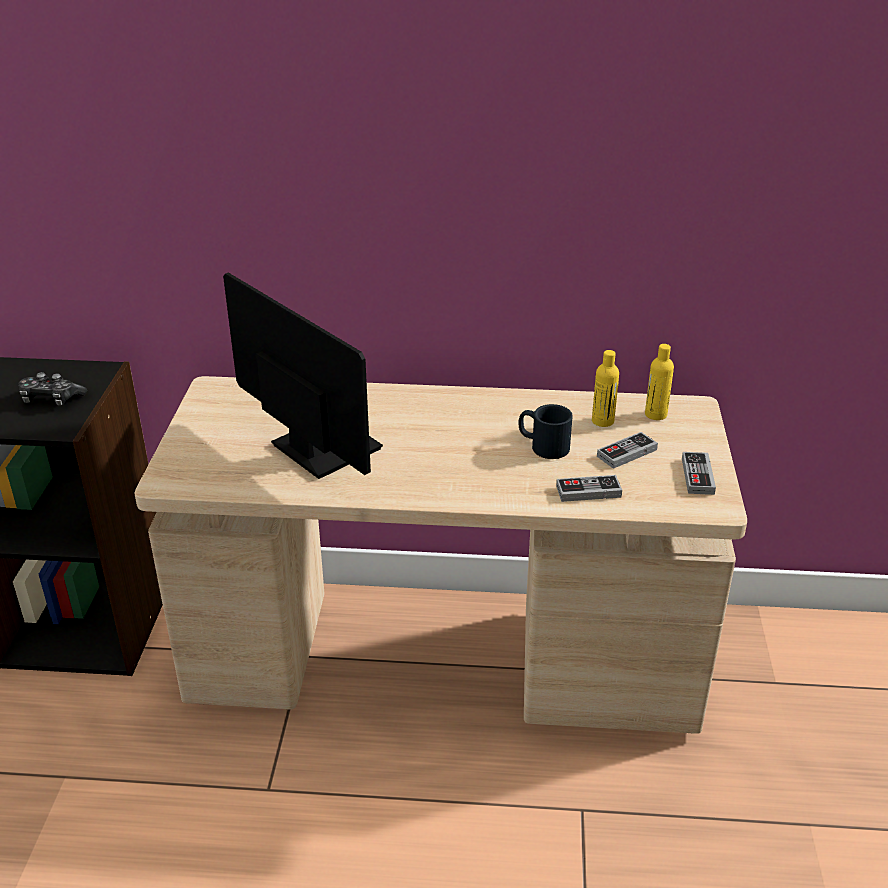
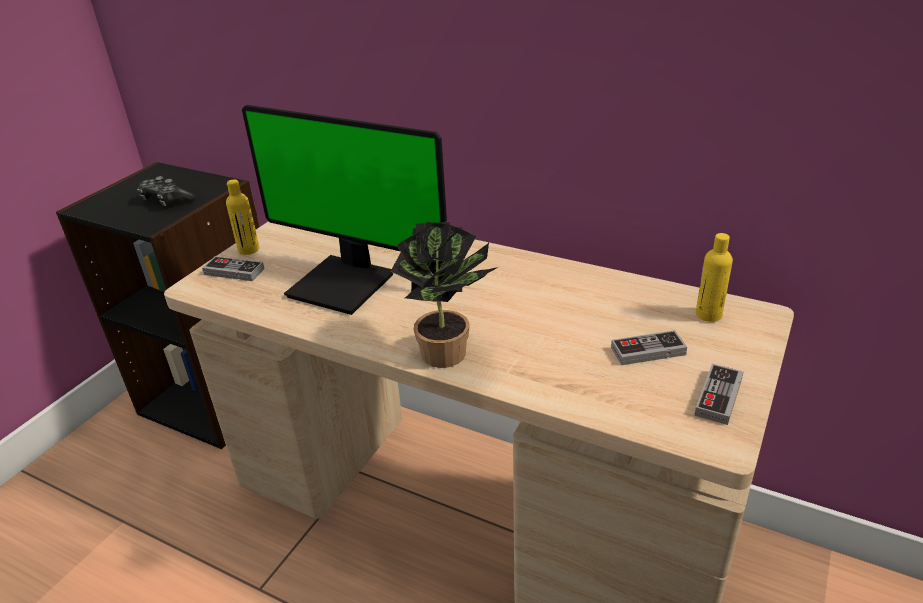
camera: 25 degrees right, 0 degrees up
monitor [223,272,383,479] -> monitor turned 135 degrees clockwise [242,105,447,315]
black mug [518,404,573,459] -> none
game controller [556,475,622,502] -> game controller moved to [202,256,264,281]
yellow bottle [592,350,619,427] -> yellow bottle moved to [226,180,260,255]
none -> potted plant [391,222,498,368]

